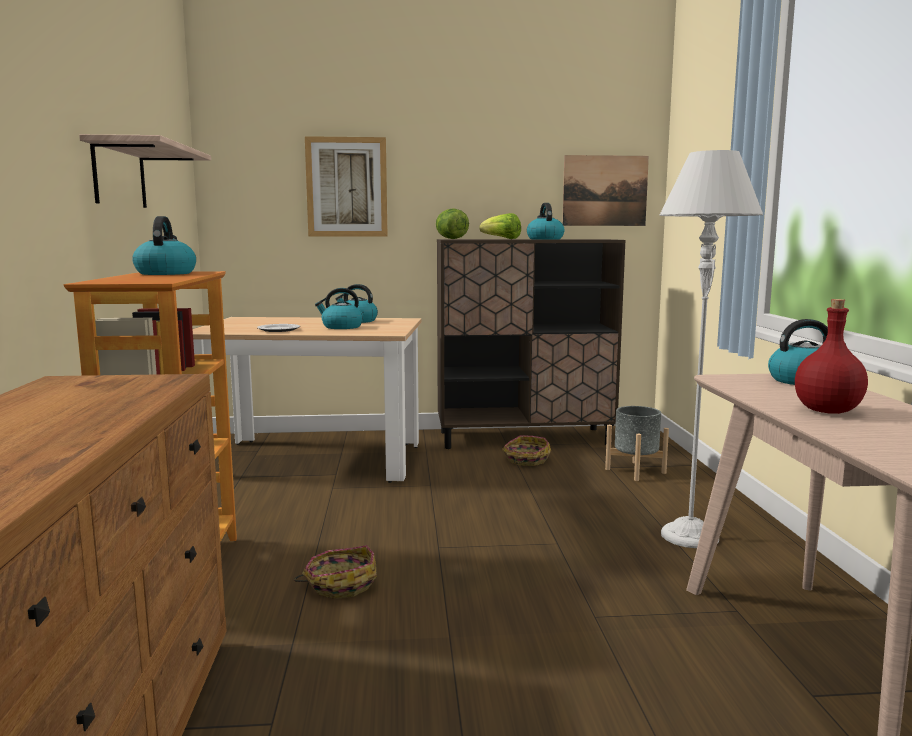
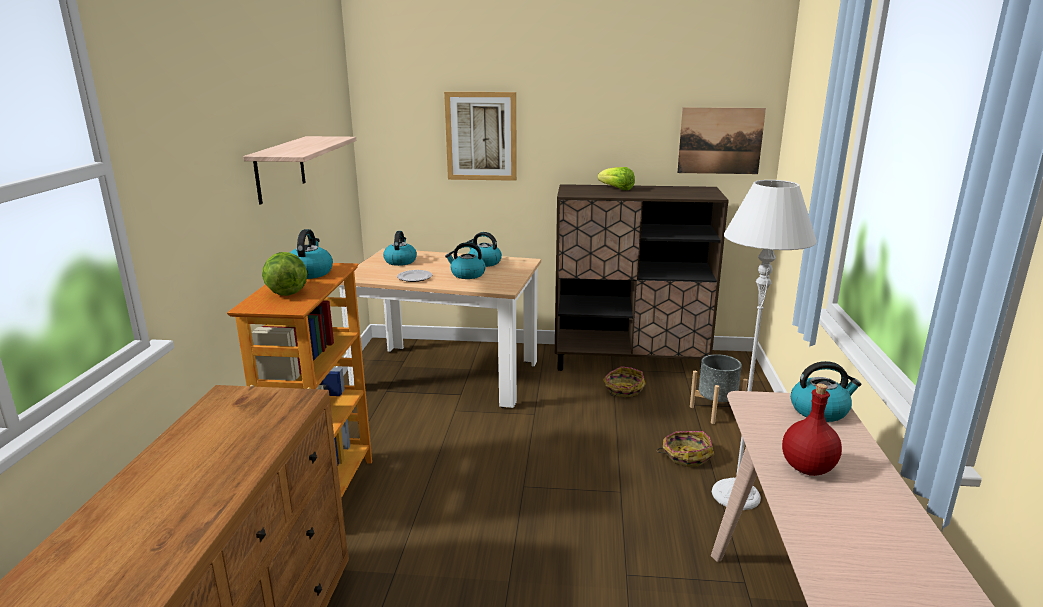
camera: 10 degrees right, 10 degrees up
basket [294,545,377,599] -> basket moved to [657,431,714,467]
lettuce [436,209,469,239] -> lettuce moved to [262,252,307,296]
kettle [527,203,564,239] -> kettle moved to [383,231,417,266]

